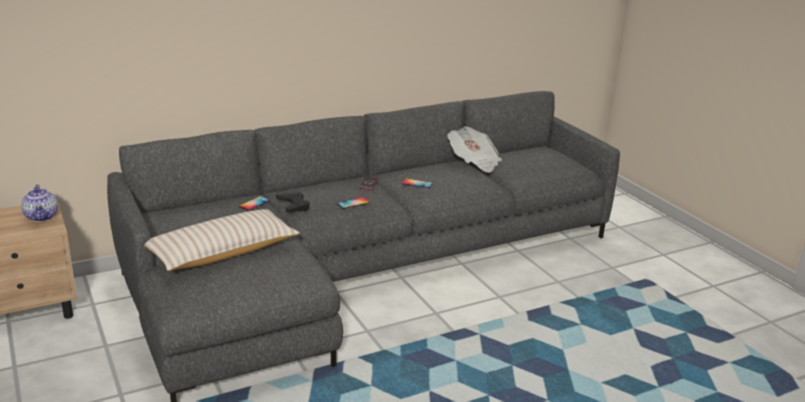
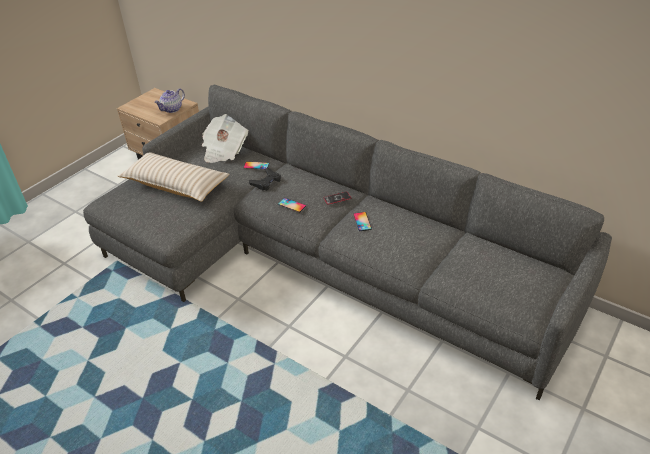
camera: 65 degrees right, 15 degrees up
newspaper [447,126,502,173] -> newspaper moved to [202,114,248,163]

